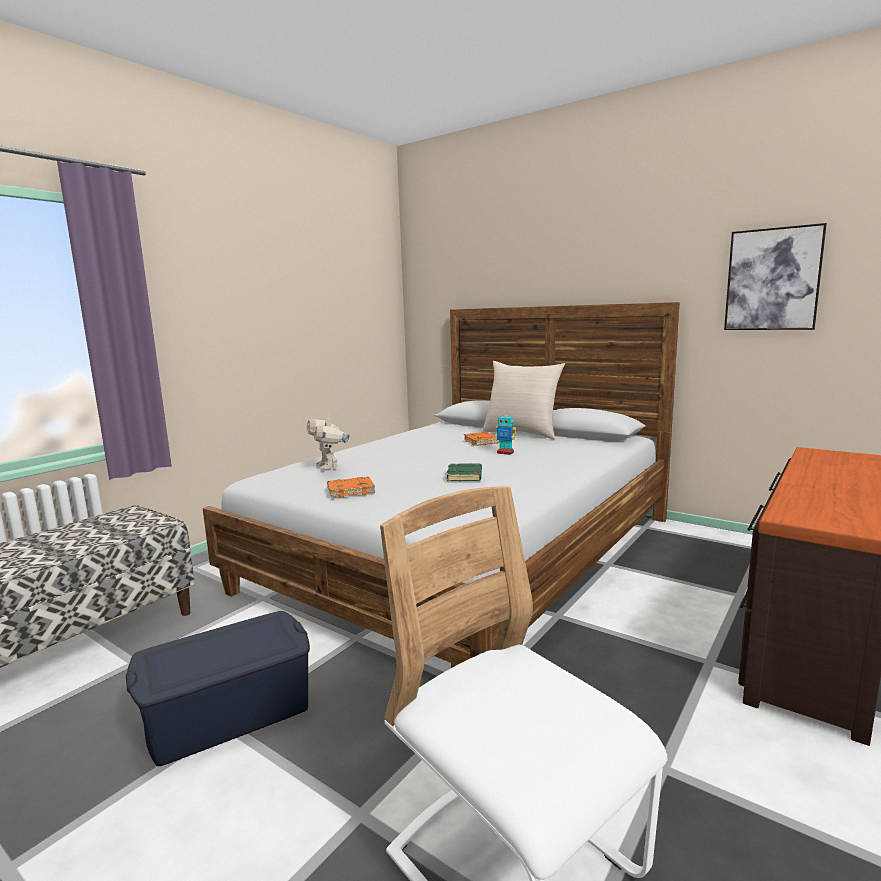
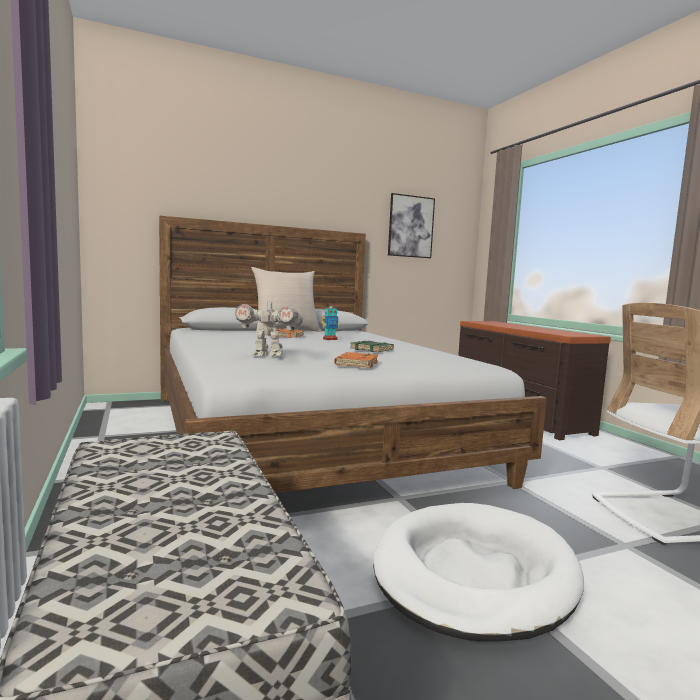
camera: 60 degrees left, 5 degrees down
blue storage box [126,611,310,766] -> white dog bed [373,503,584,641]

